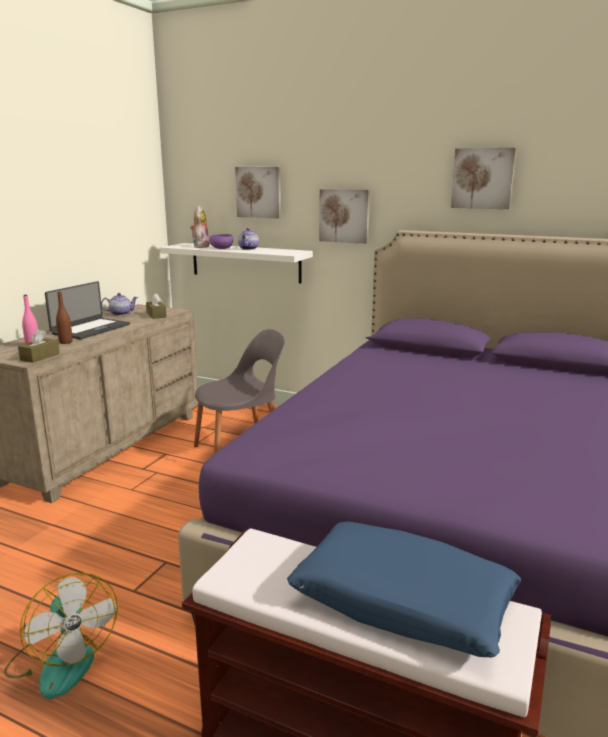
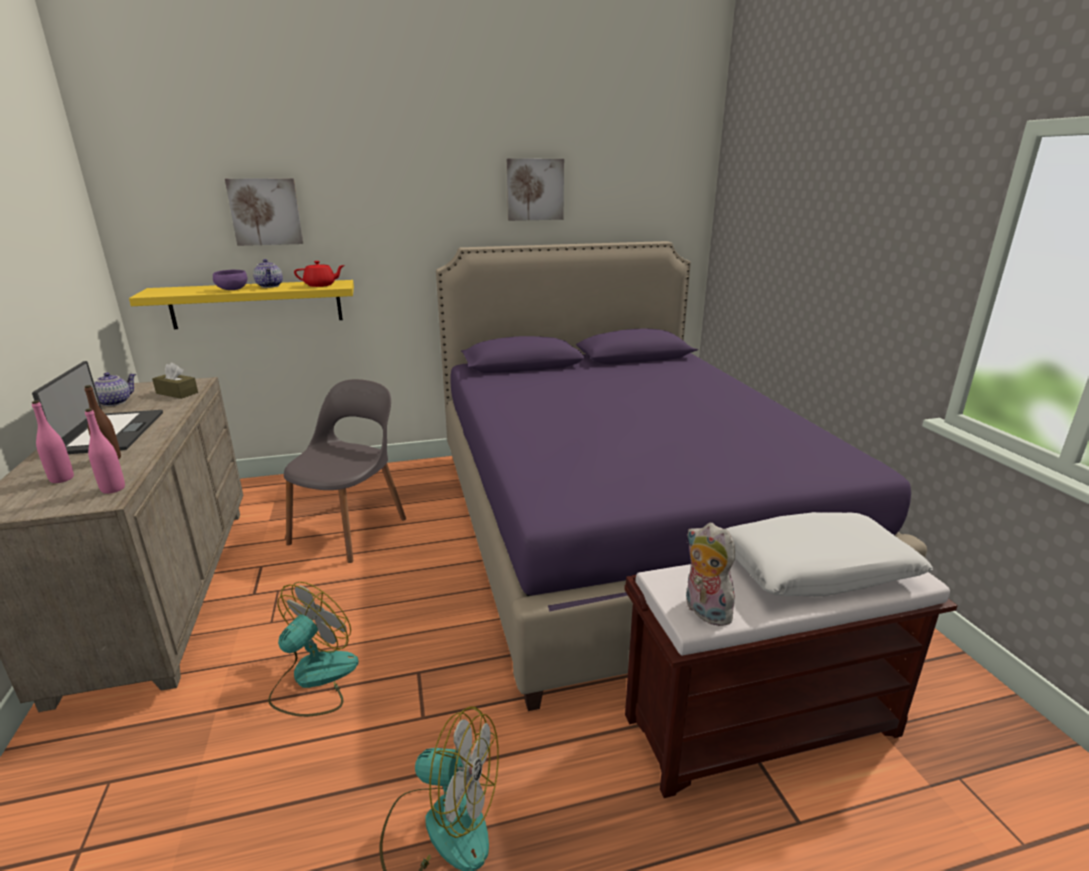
camera: 40 degrees left, 5 degrees up
brown tissue box [18,329,60,363] -> pink bottle [85,408,125,494]
white shelf [160,243,313,283] -> yellow shelf [129,280,354,329]
plush toy [190,205,210,248] -> plush toy moved to [686,523,735,626]
blue pillow [287,521,521,657] -> white pillow [726,512,934,597]
picture [319,189,370,244] -> none
none -> fan [268,582,359,717]
none -> red teapot [294,261,345,287]

